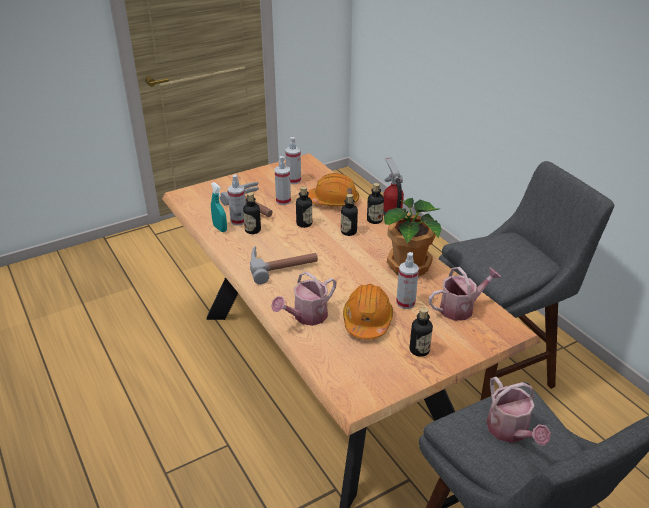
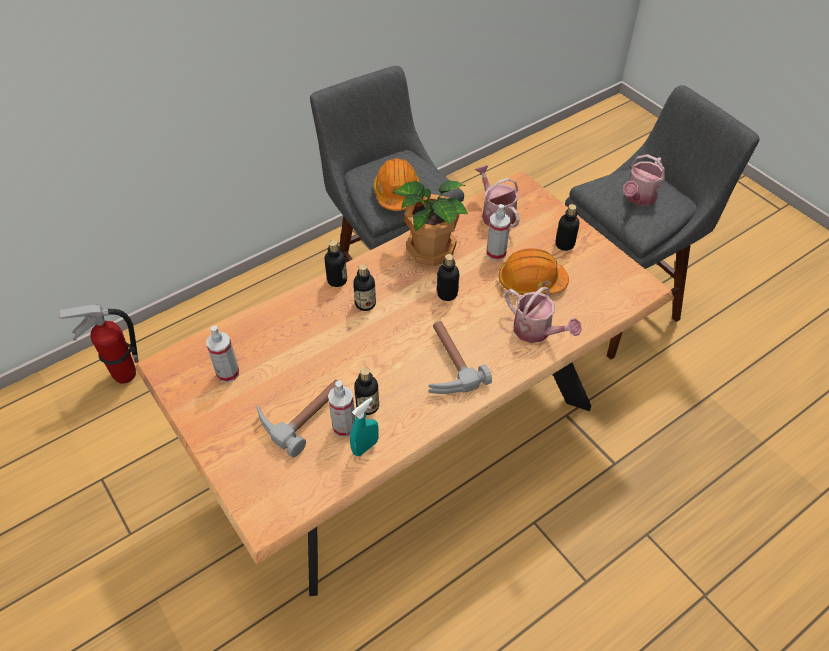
camera: 95 degrees left, 15 degrees up
spray bottle [275,156,291,205] -> none
bottle [296,186,312,228] -> bottle moved to [437,254,459,301]
orange hard hat [308,173,359,206] -> orange hard hat moved to [374,158,420,211]
watering can [487,377,551,446] -> watering can turned 150 degrees clockwise [623,154,665,205]

